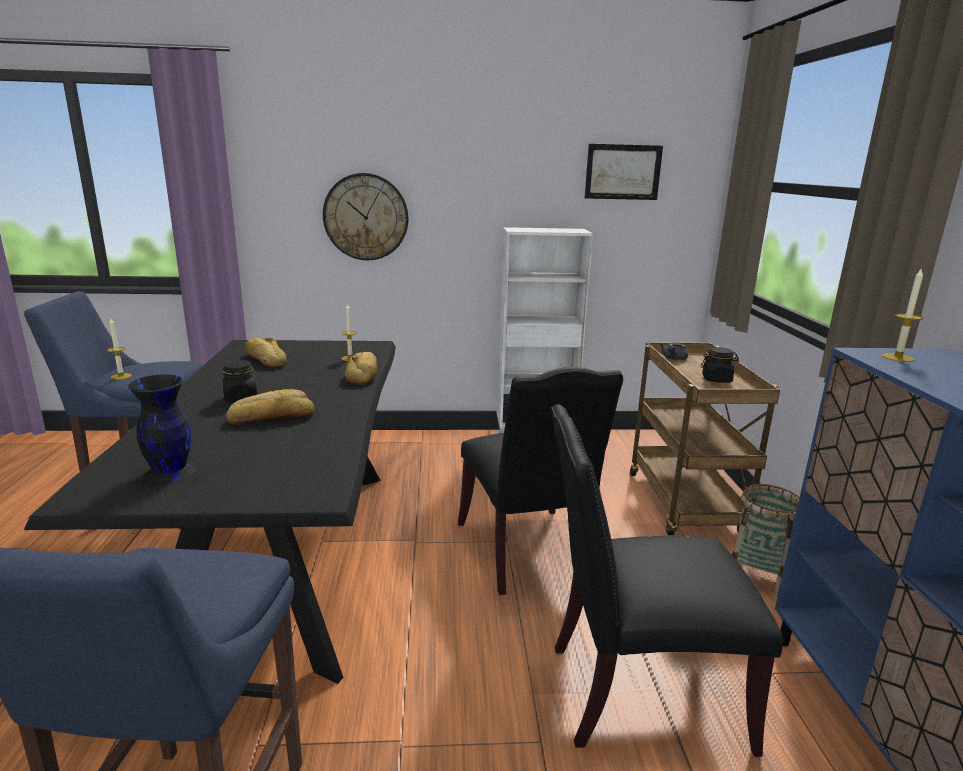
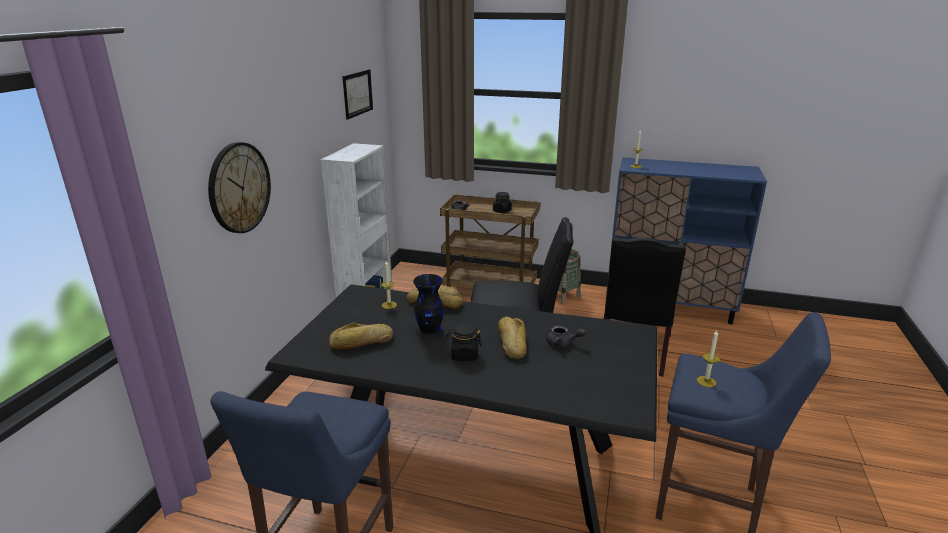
camera: 70 degrees left, 5 degrees up
candle [107,317,132,380] -> candle moved to [697,330,720,387]
black vase [128,374,196,483] -> black vase moved to [413,274,444,340]
none -> grey teapot [547,326,586,347]

